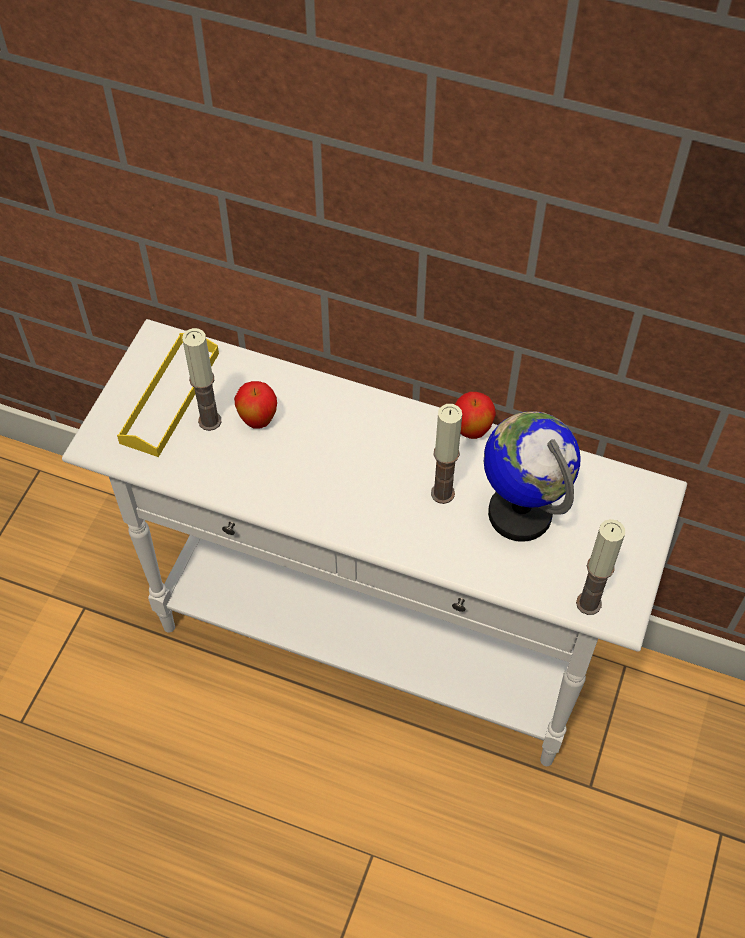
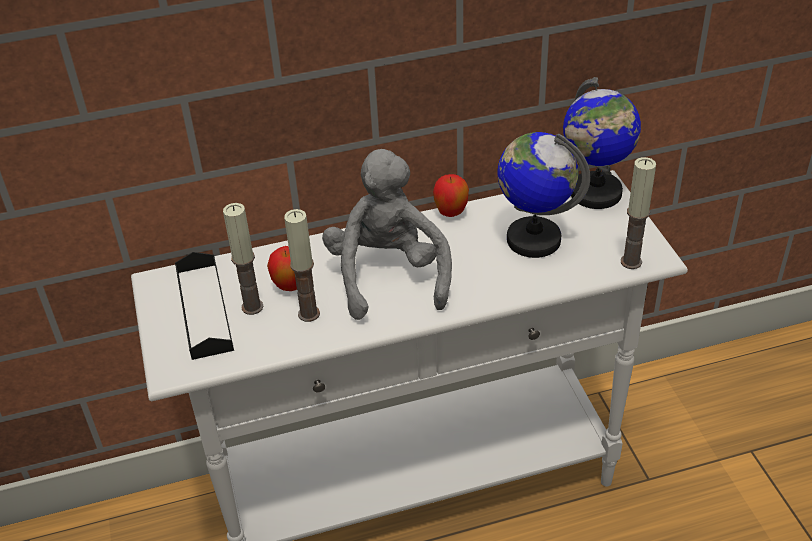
camera: 35 degrees left, 15 degrees down
yellow tray [117,333,219,457] -> black tray [175,252,234,360]
candle [431,404,462,504] -> candle moved to [284,209,320,322]
none -> grey plush toy [322,149,452,320]
none -> globe [563,77,641,209]

